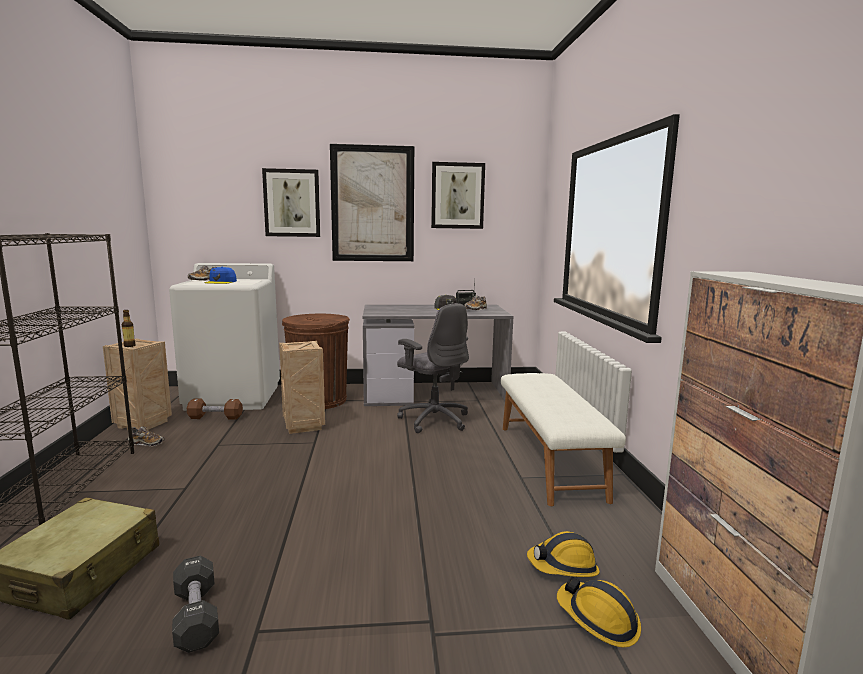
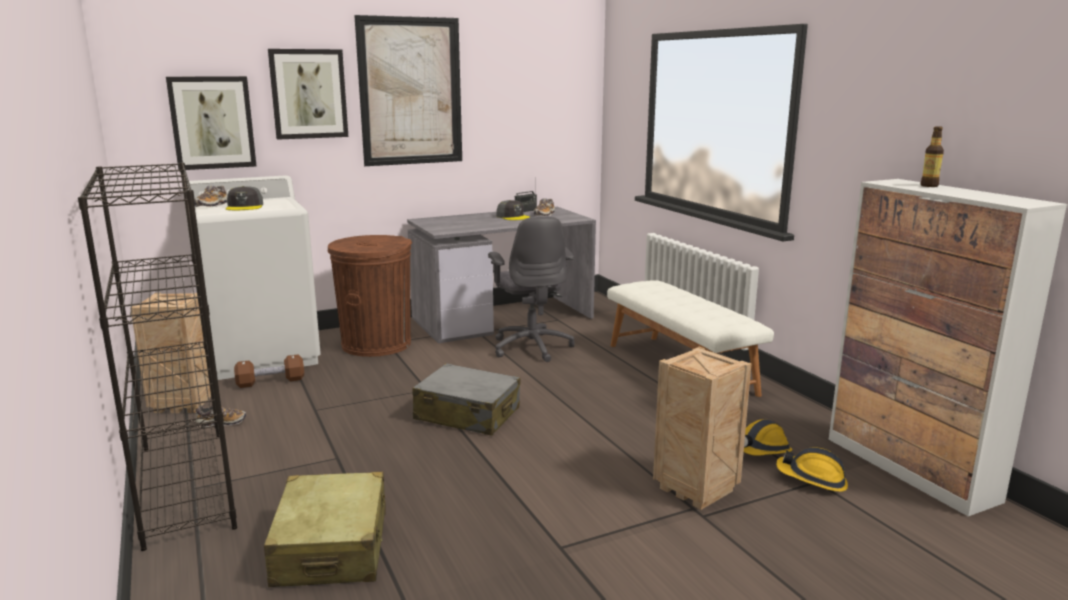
camera: 20 degrees left, 5 degrees up
bottle [122,310,136,347] -> bottle moved to [921,126,944,187]
black dumbbell [172,556,219,653] -> none
blue cap [204,267,237,284] -> grey cap [226,186,263,210]
crate [279,341,325,434] -> crate moved to [653,347,752,510]
grey office chair [397,303,469,433] -> grey office chair turned 45 degrees clockwise [488,216,575,362]
picture [431,162,485,229] -> picture moved to [166,76,256,170]
none -> grey suitcase [412,363,520,436]

